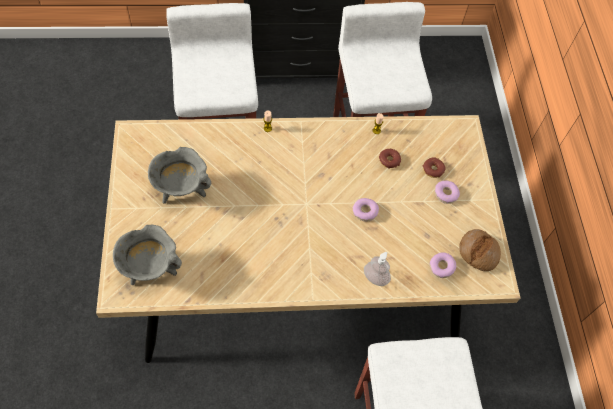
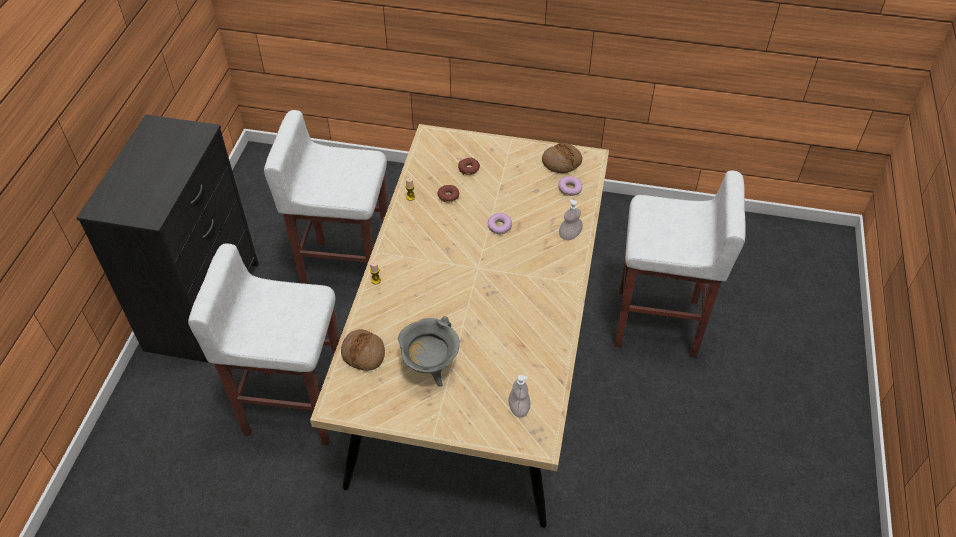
camera: 70 degrees left, 10 degrees down
grey cooking pot [113,225,182,285] -> soap dispenser [508,375,531,418]
donut [435,181,460,204] -> none
none -> bread [341,329,385,371]

